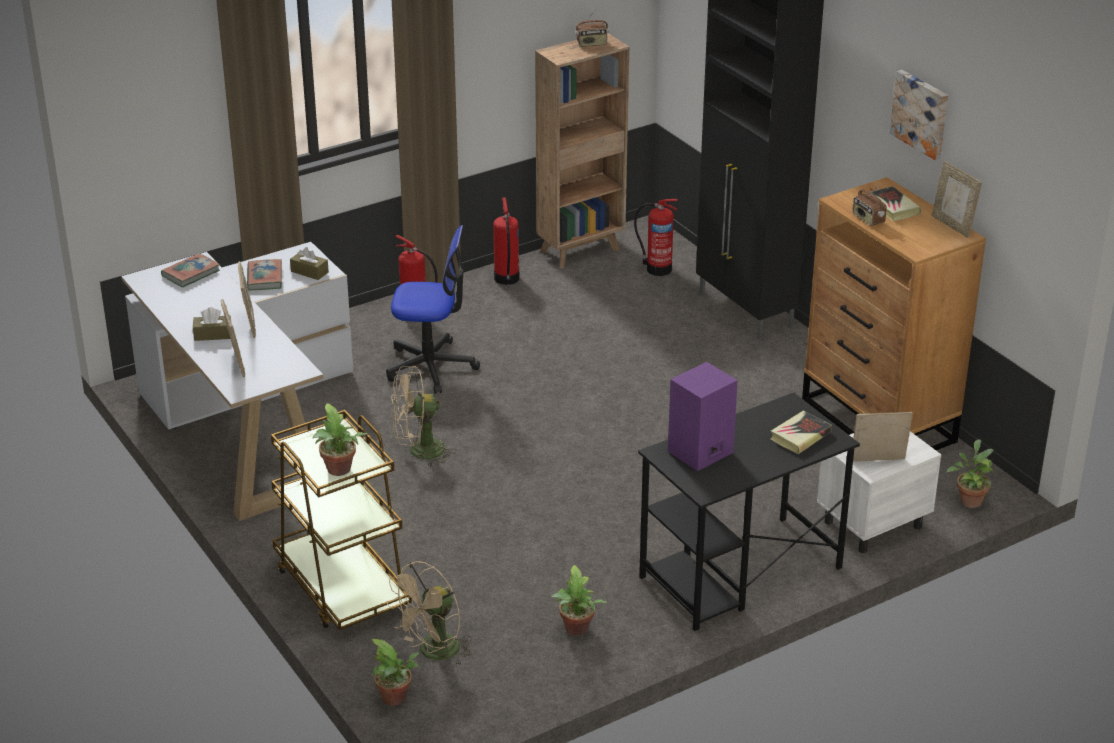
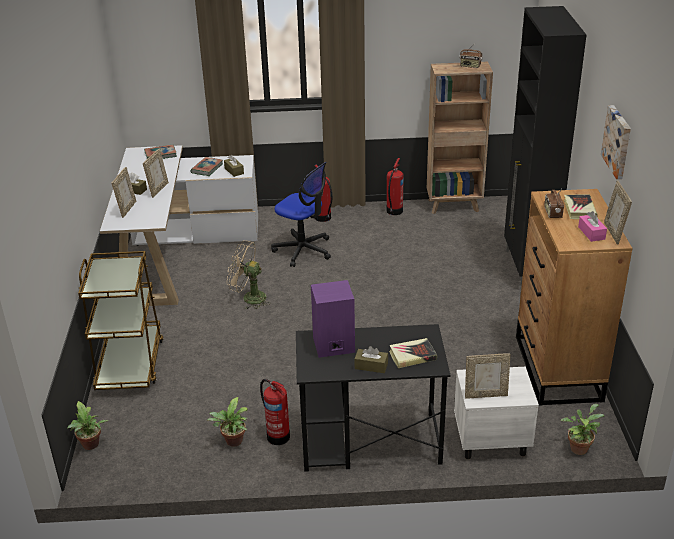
camera: 30 degrees right, 0 degrees up
potted plant [313,404,368,476] -> none
beige fan [387,561,472,665] -> none
fire extinguisher [634,199,678,276] -> fire extinguisher moved to [260,379,290,445]
picture frame [853,412,913,461] -> picture frame turned 150 degrees clockwise [465,353,511,399]
none -> brown tissue box [354,346,388,373]
none -> pink tissue box [578,211,607,242]

